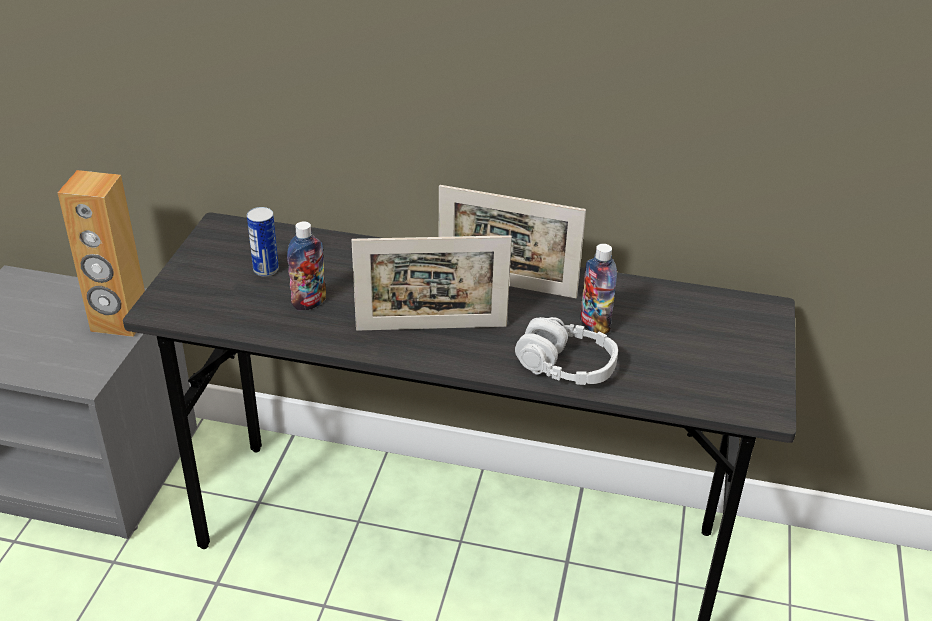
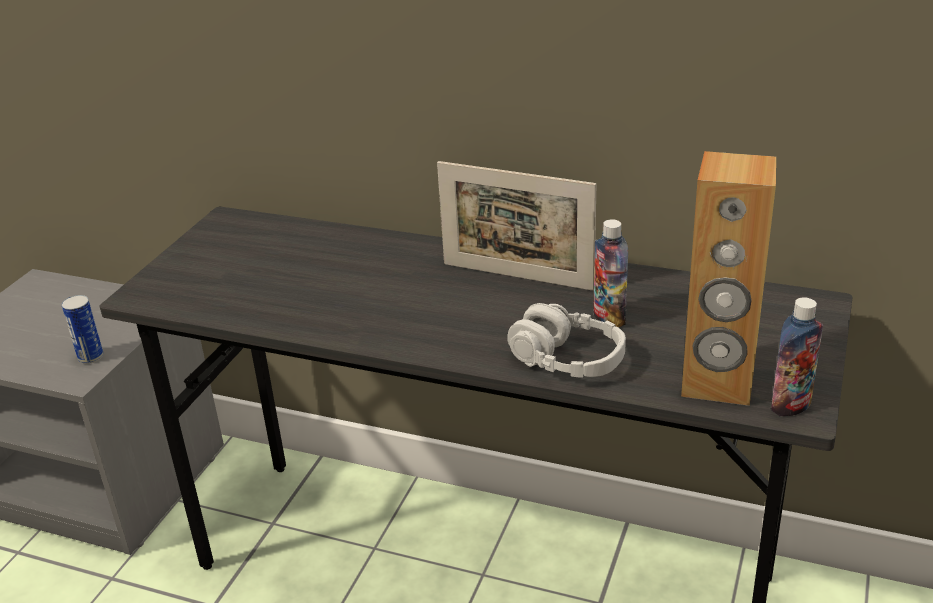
camera: 10 degrees right, 5 degrees down
brown speaker [58,170,145,337] -> brown speaker moved to [681,151,776,406]
can [247,207,279,277] -> can moved to [61,295,103,364]
bottle [287,221,326,311] -> bottle moved to [771,297,823,417]
picture frame [352,235,512,331] -> none

